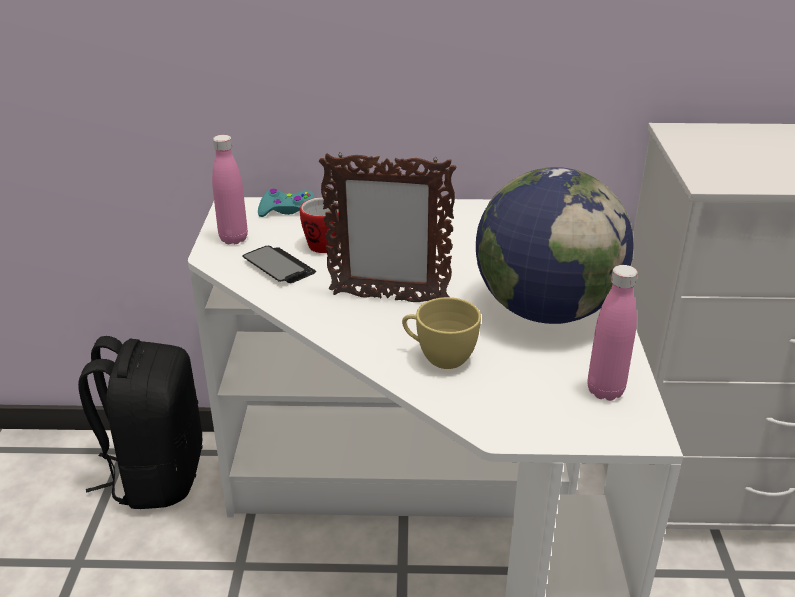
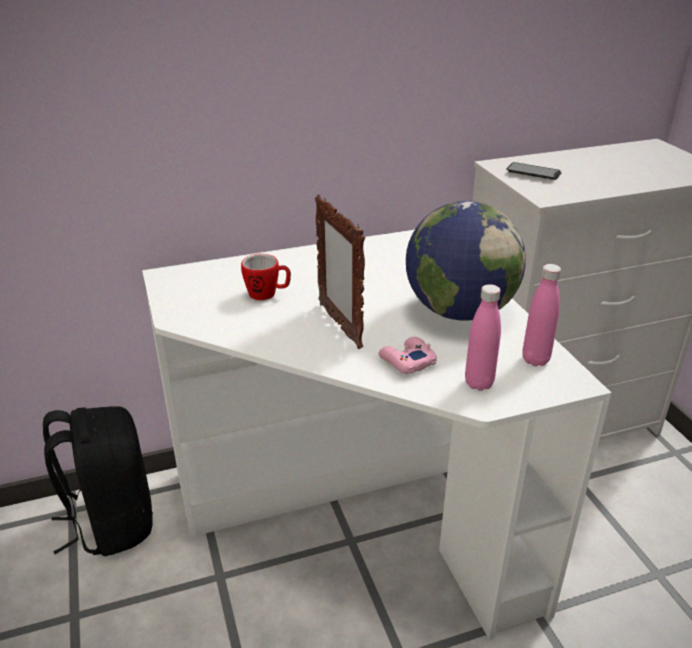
camera: 20 degrees left, 0 degrees up
pink bottle [212,135,248,244] -> pink bottle moved to [465,284,501,391]
phone [242,246,316,283] -> phone moved to [506,162,561,180]
turquoise game controller [258,189,315,217] -> none
picture frame [319,152,456,302] -> picture frame turned 75 degrees clockwise [315,194,365,349]
yellow cup [402,297,481,369] -> pink game controller [378,337,437,374]

